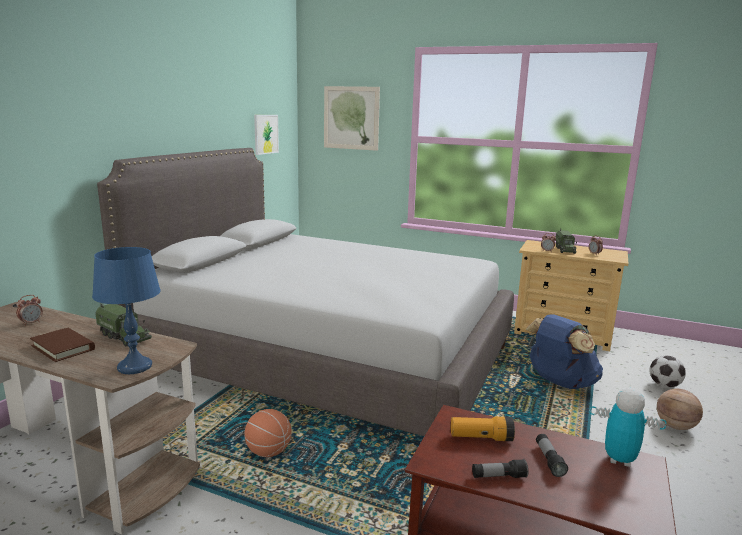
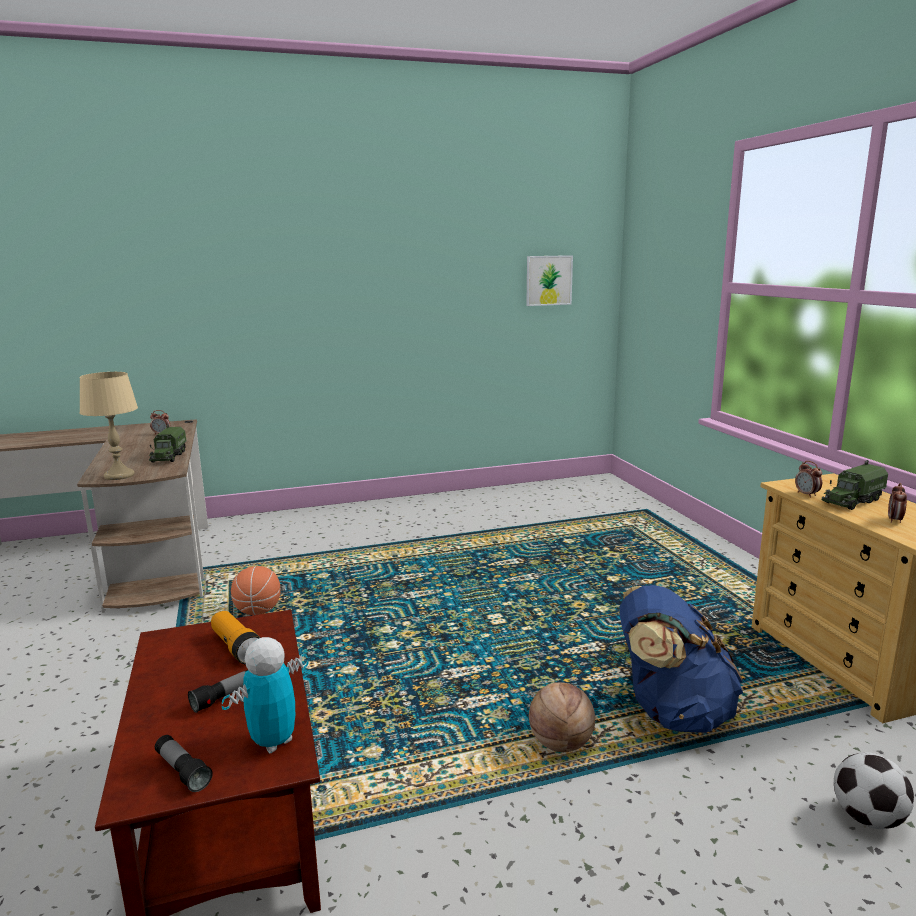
camera: 50 degrees right, 0 degrees up
brown book [30,328,95,362] -> none
blue table lamp [92,247,161,374] -> beige table lamp [79,372,138,480]
grey bed [97,148,514,436] -> none
picture [324,86,380,151] -> none
flashlight [472,459,528,478] -> flashlight moved to [155,735,213,792]
toy robot [589,388,667,467] -> toy robot turned 120 degrees counterclockwise [221,637,308,753]
basketball [657,389,703,430] -> basketball moved to [529,682,595,752]

